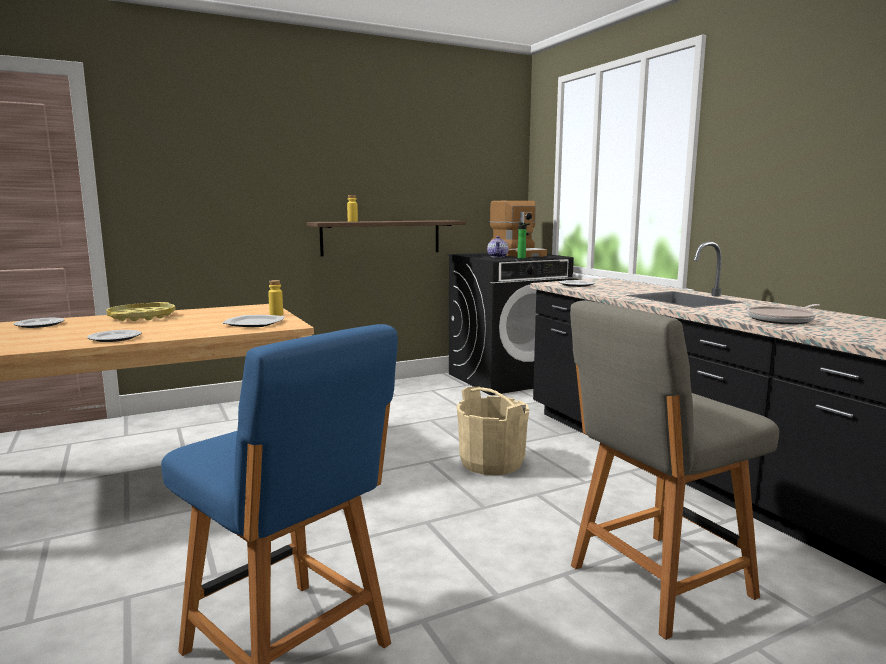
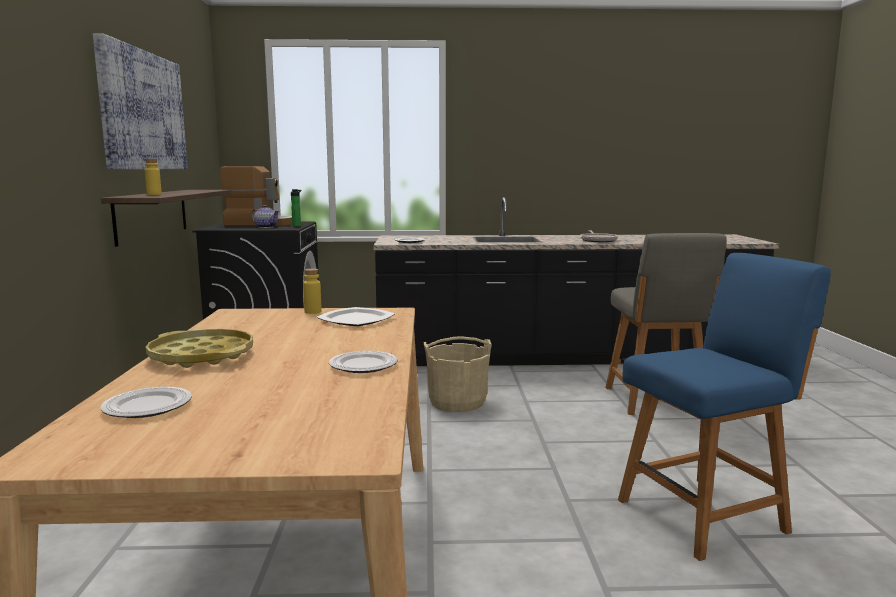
camera: 65 degrees left, 0 degrees up
none -> picture [93,34,188,169]

